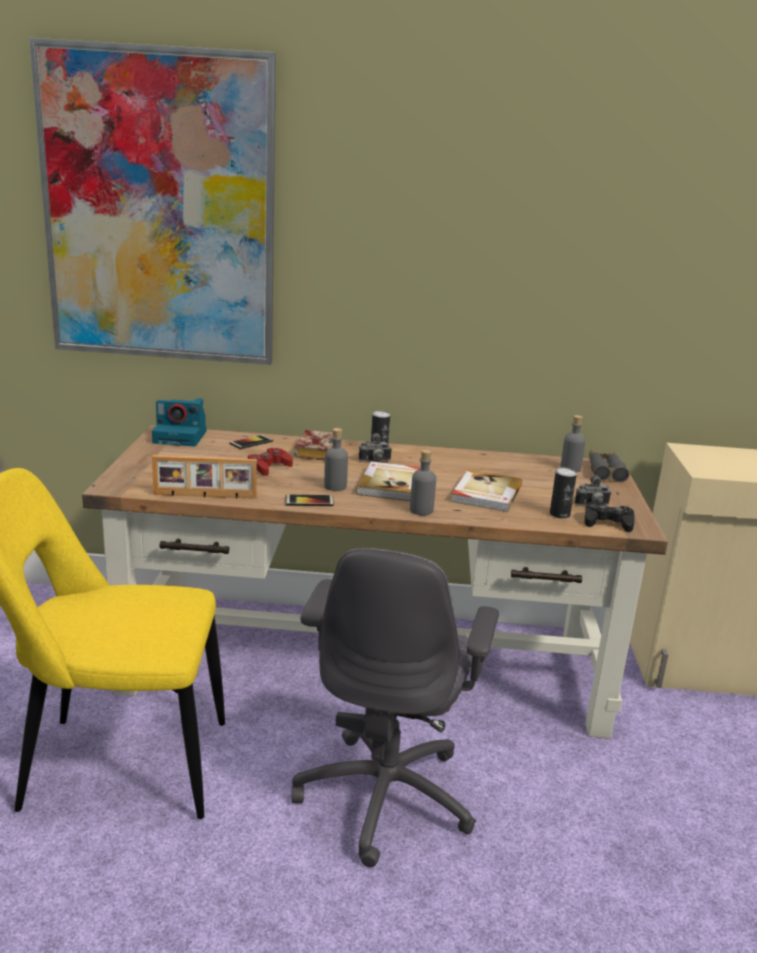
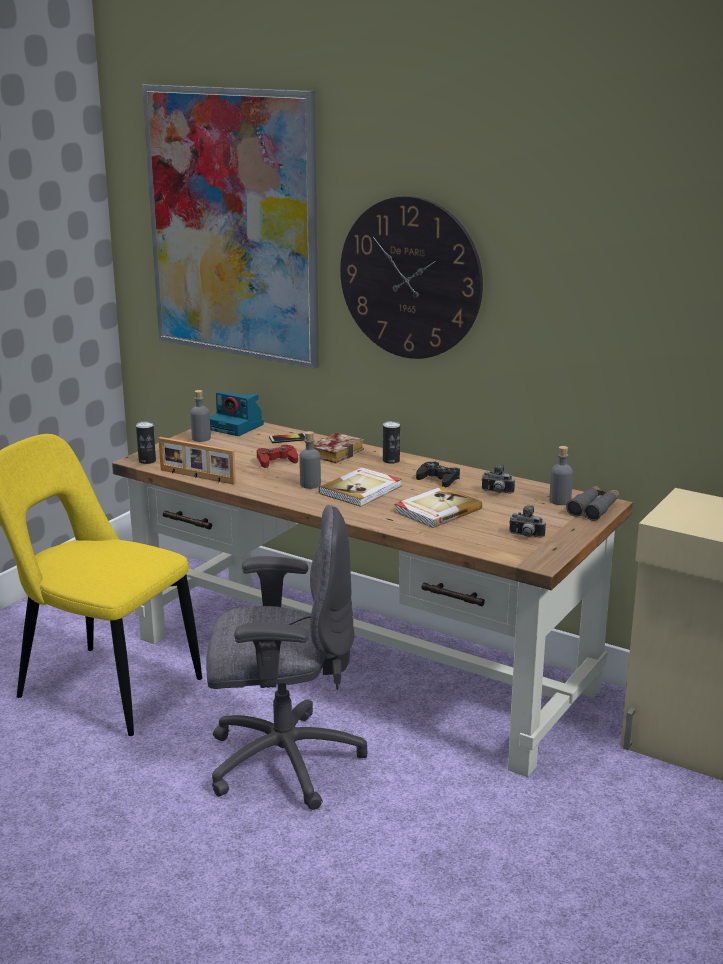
camera: 30 degrees right, 0 degrees up
phone [286,494,334,506] -> none
grey office chair [291,548,499,867] -> grey office chair turned 135 degrees counterclockwise [206,505,367,810]
camera [359,433,392,462] -> camera moved to [481,464,515,494]
grey bottle [410,449,436,515] -> grey bottle moved to [190,390,211,442]
can [550,468,577,519] -> can moved to [136,421,156,464]
black game controller [584,502,635,532] -> black game controller moved to [416,462,460,488]
none -> wall clock [340,196,483,359]

